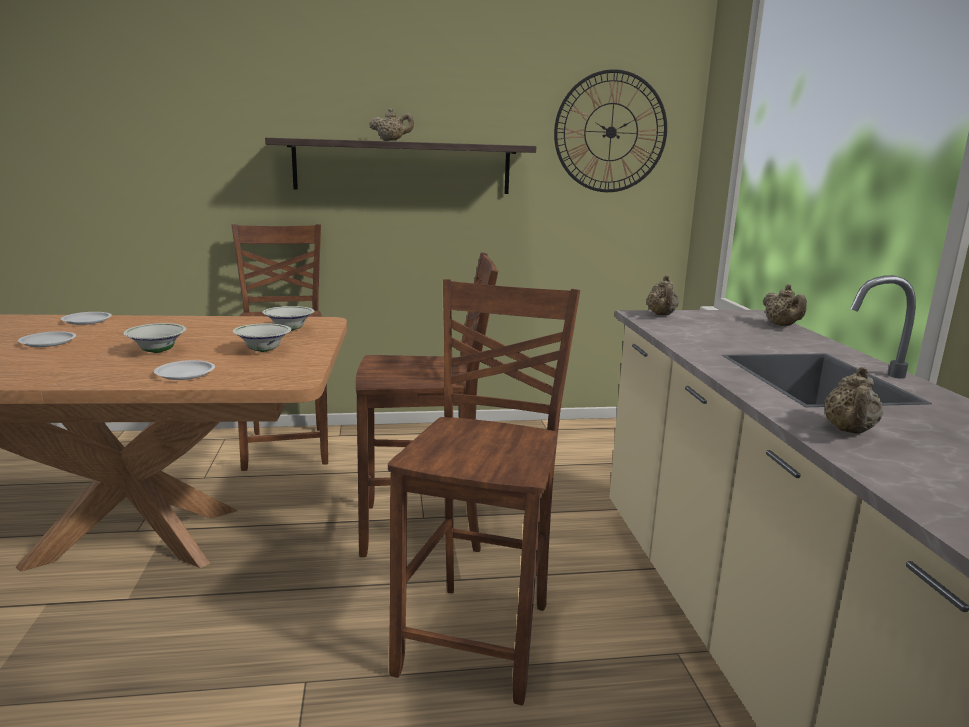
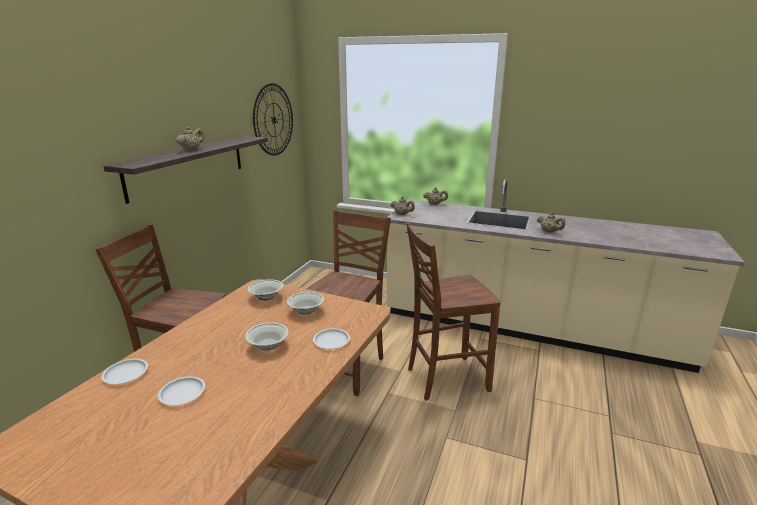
camera: 60 degrees left, 5 degrees up
brown chair [388,279,580,705] -> brown chair turned 60 degrees counterclockwise [406,223,501,401]

